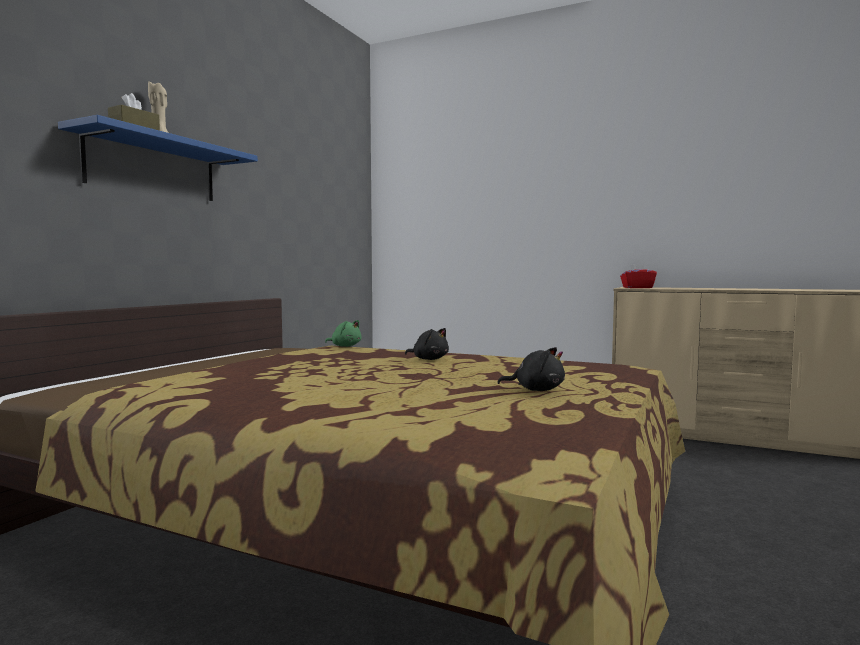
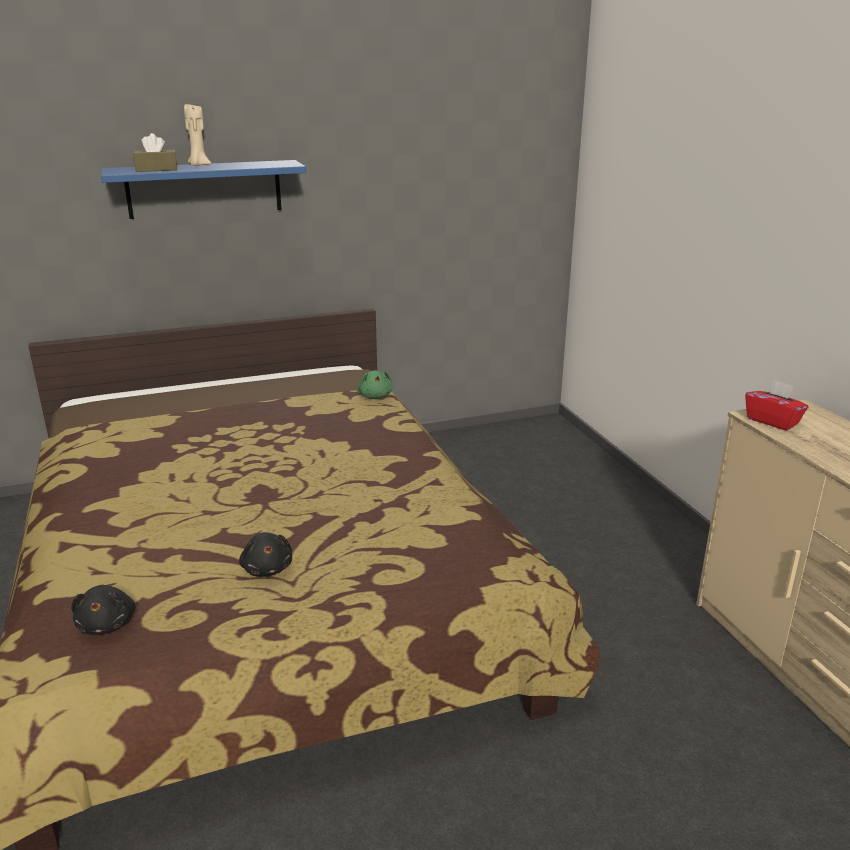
camera: 45 degrees right, 20 degrees up
black plush toy [405,328,449,360] -> black plush toy moved to [71,585,136,635]

